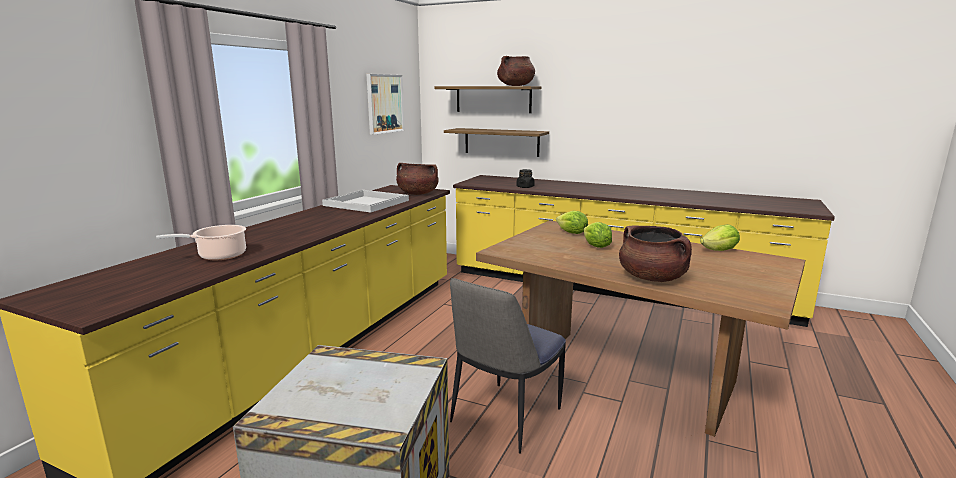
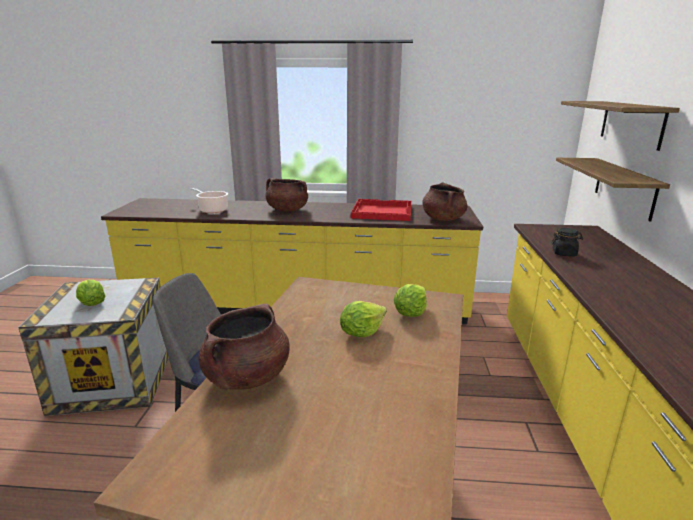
camera: 70 degrees right, 5 degrees up
white tray [322,190,409,213] -> red tray [351,199,412,221]
picture [366,74,405,135] -> none
brown cooking pot [497,56,535,86] -> brown cooking pot moved to [265,178,308,212]
lettuce [700,224,740,251] -> lettuce moved to [76,280,106,306]

